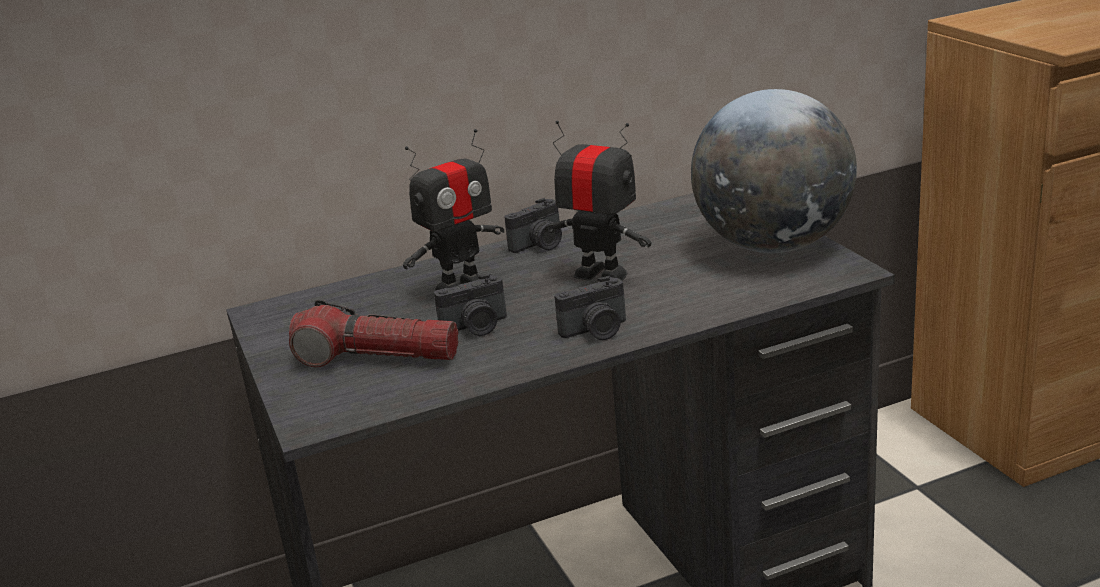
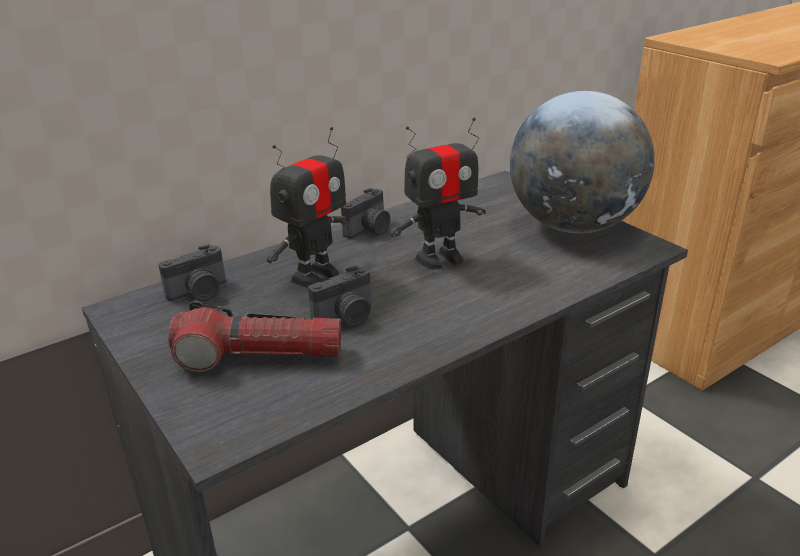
camera: 15 degrees left, 5 degrees up
toy robot [545,120,651,281] -> toy robot turned 135 degrees clockwise [390,118,486,270]
camera [554,276,626,340] -> camera moved to [158,244,226,301]

